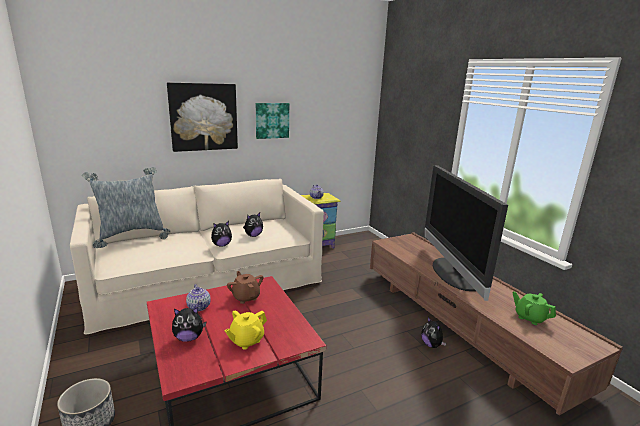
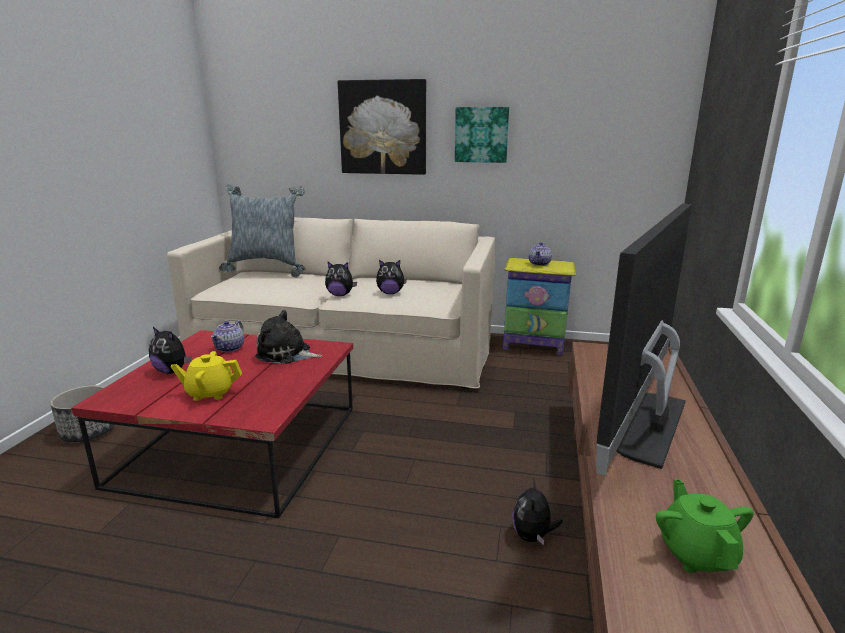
camera: 40 degrees right, 0 degrees up
brown teapot [227,271,264,304] -> plush toy [255,310,322,364]

